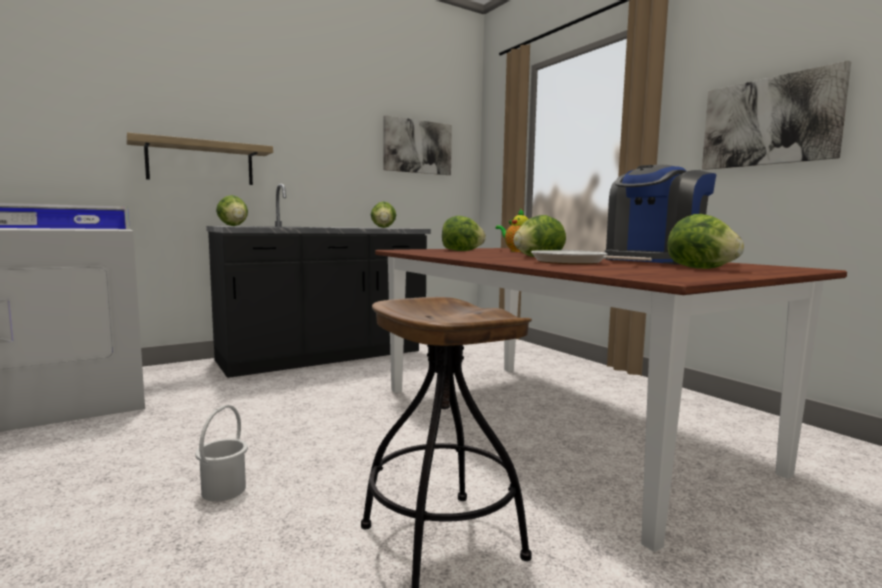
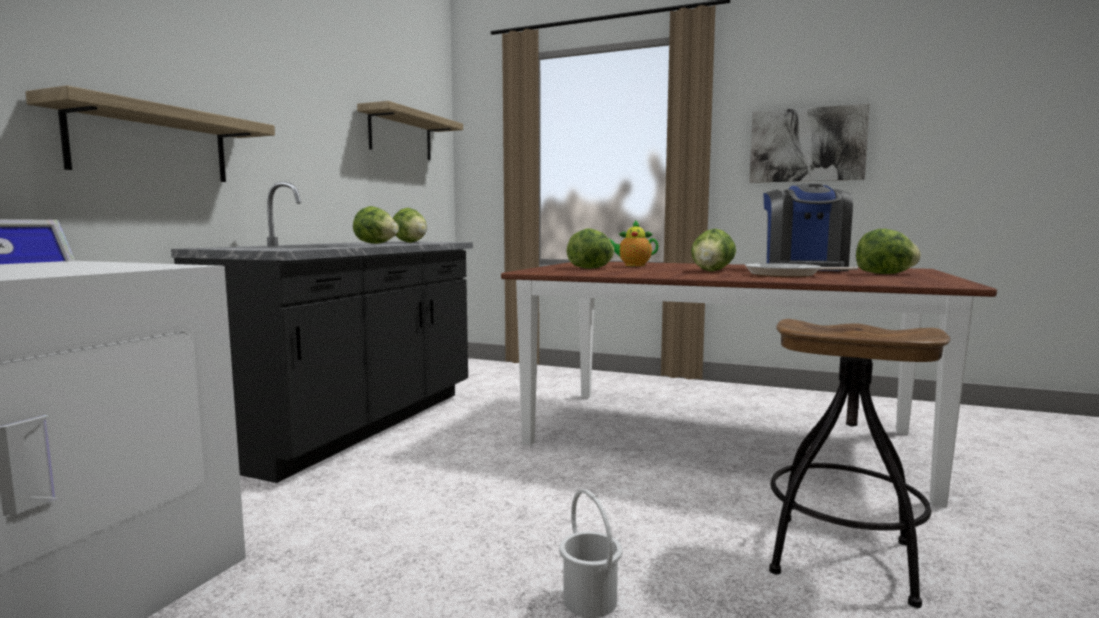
camera: 35 degrees left, 0 degrees up
lettuce [216,195,248,226] -> lettuce moved to [353,206,399,244]
picture [383,115,452,175] -> shelf [357,101,463,160]

